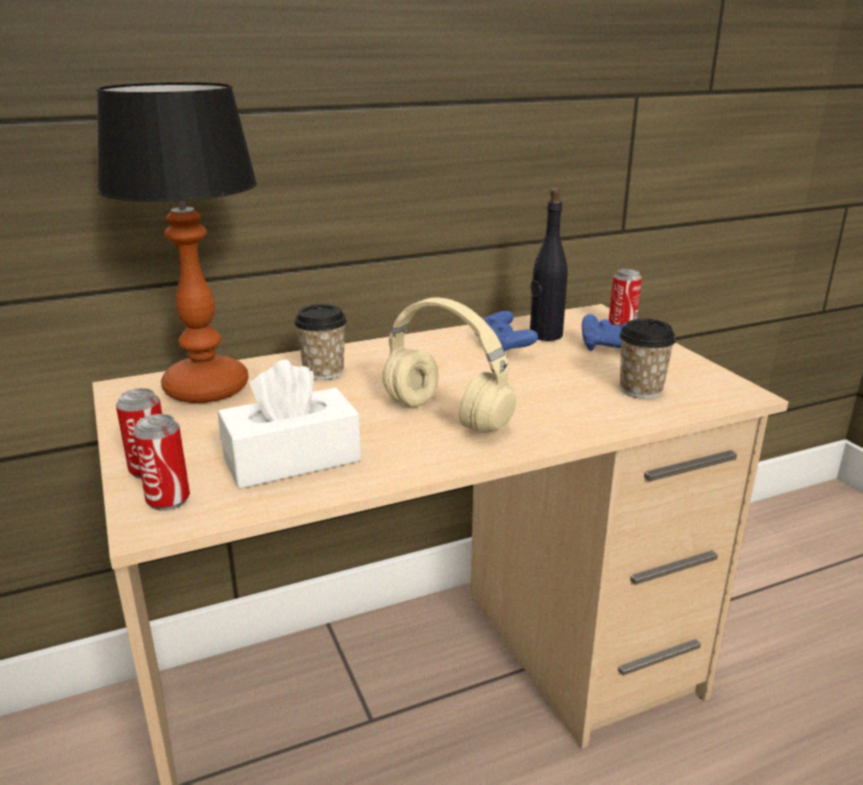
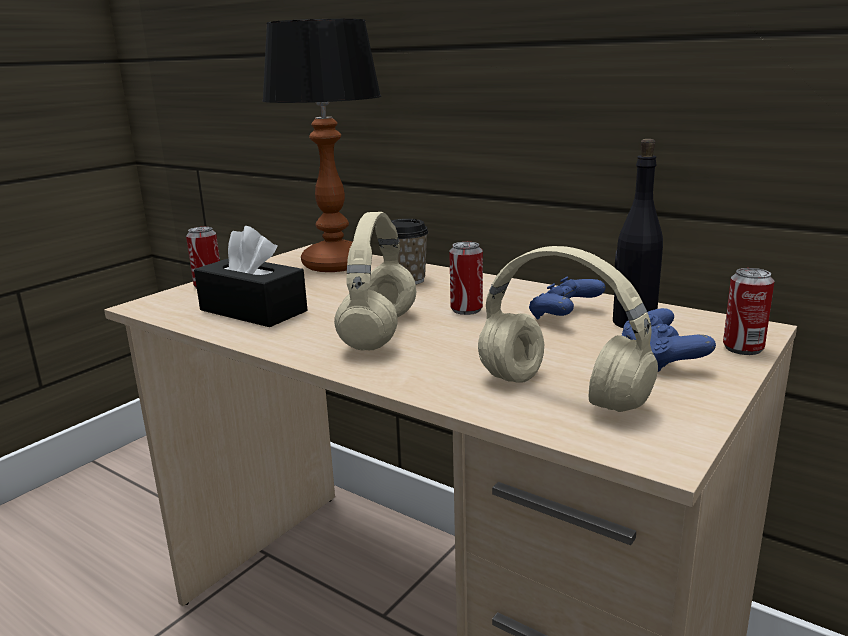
camera: 60 degrees right, 5 degrees down
can [133,414,190,511] -> can moved to [449,242,483,315]
white tissue box [218,360,361,489] -> black tissue box [194,226,307,327]
cup [619,319,676,399] -> beige headphones [478,246,658,412]

